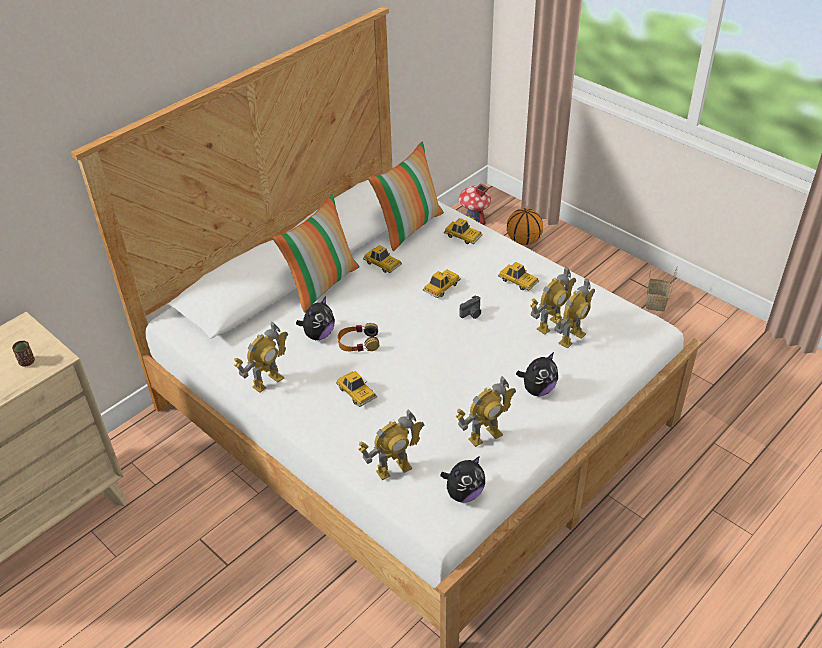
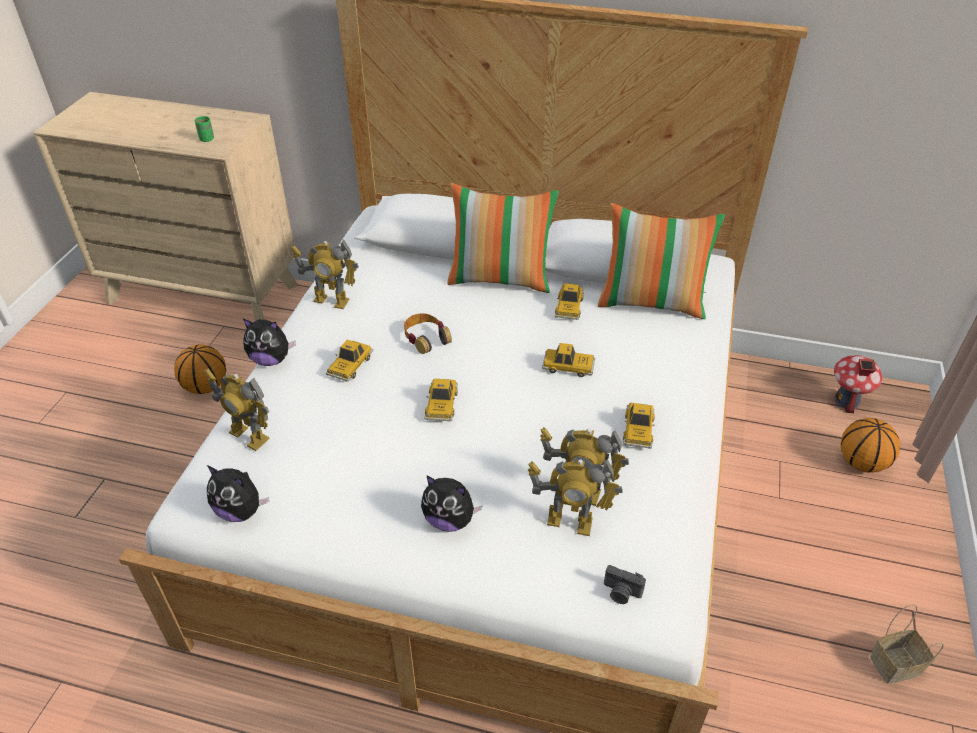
camera: 60 degrees right, 0 degrees up
brown cup [12,341,35,367] -> green cup [195,116,214,142]
plush toy [296,297,335,340] -> plush toy moved to [243,319,296,366]
toy car [444,218,483,244] -> toy car moved to [425,379,458,422]
toy robot [456,376,516,447] -> none
camera [460,296,481,319] -> camera moved to [604,565,646,604]
none -> basketball [174,344,226,394]

